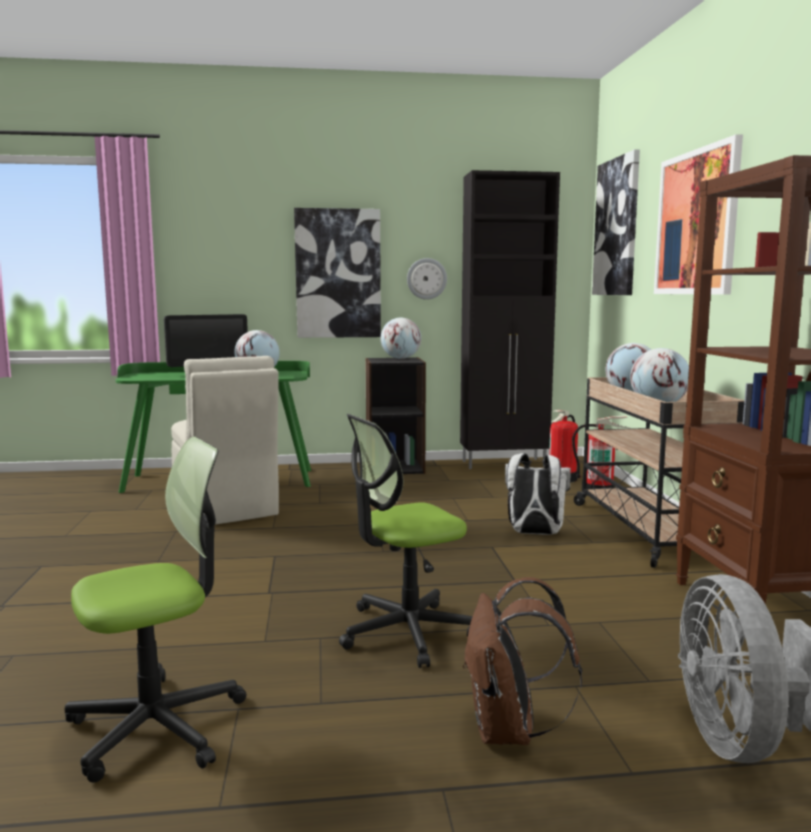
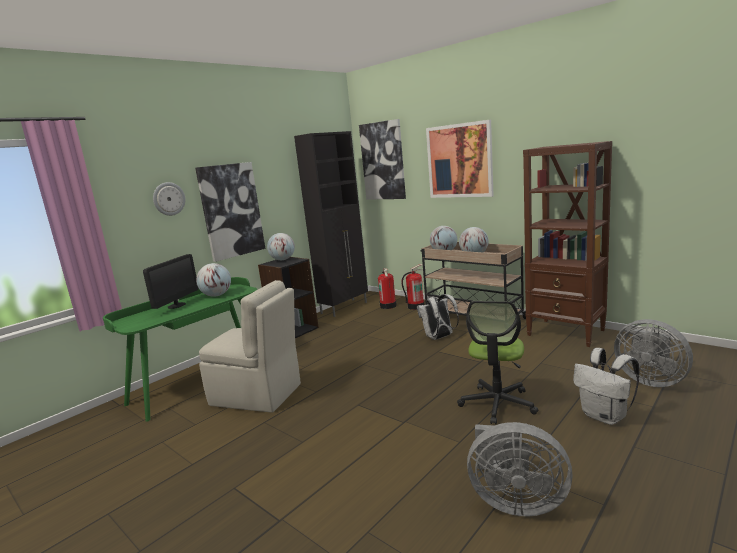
camera: 40 degrees left, 5 degrees up
office chair [65,437,246,783] -> grey fan [467,422,572,517]
wall clock [407,258,447,299] -> wall clock moved to [153,182,185,216]
brown backpack [463,577,582,745] -> white backpack [573,348,640,425]

